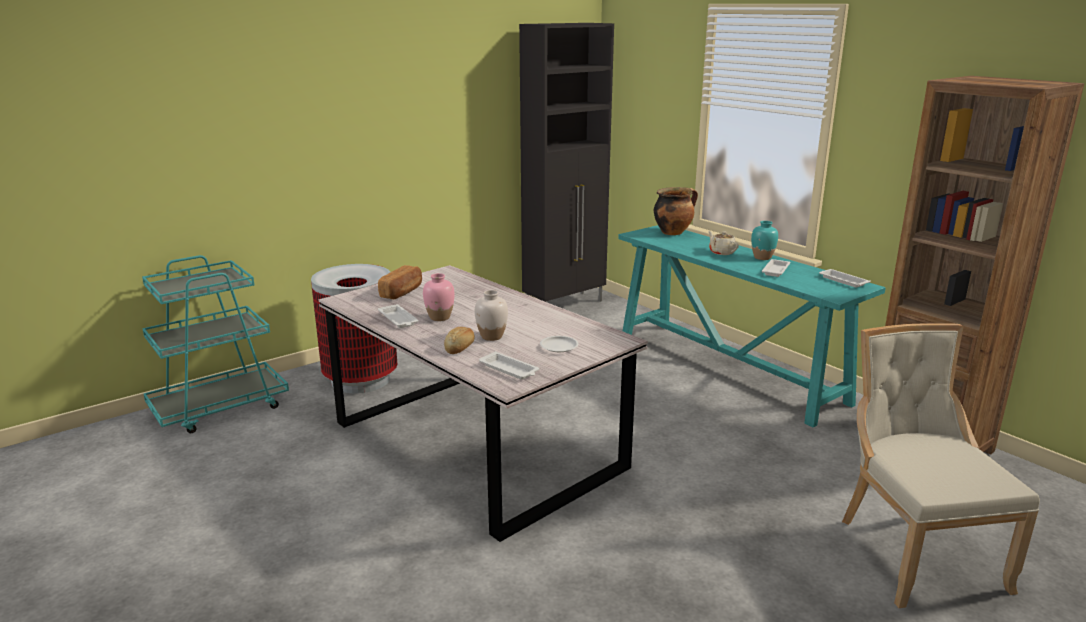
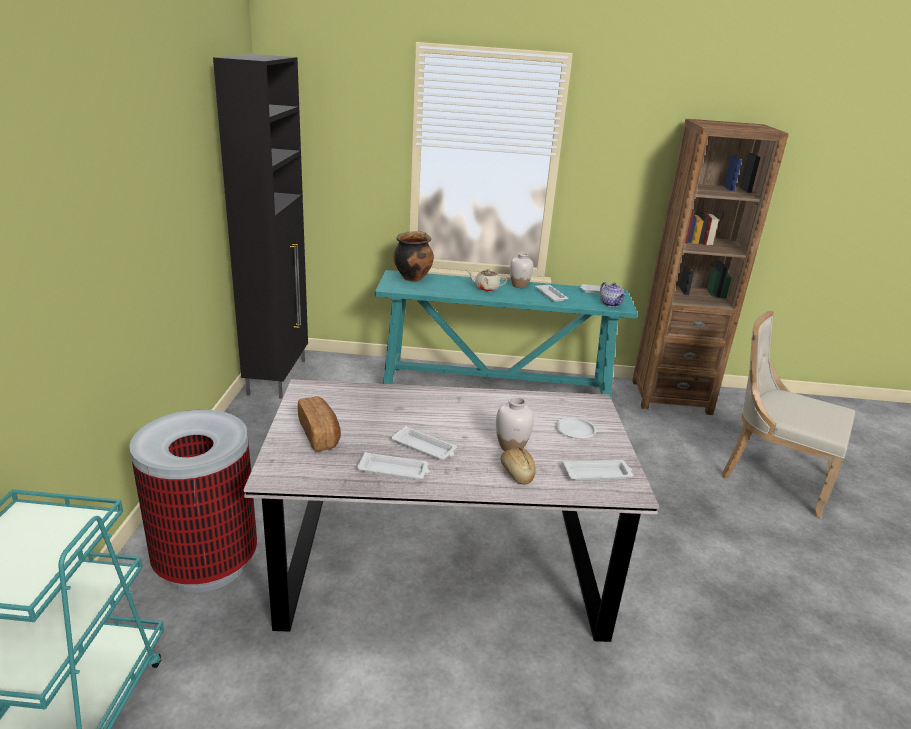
camera: 50 degrees left, 5 degrees up
pink vase [423,273,454,321] -> white tray [391,426,457,460]
turquoise vase [751,221,778,260] -> white vase [510,252,533,288]
none -> teapot [600,282,626,307]

